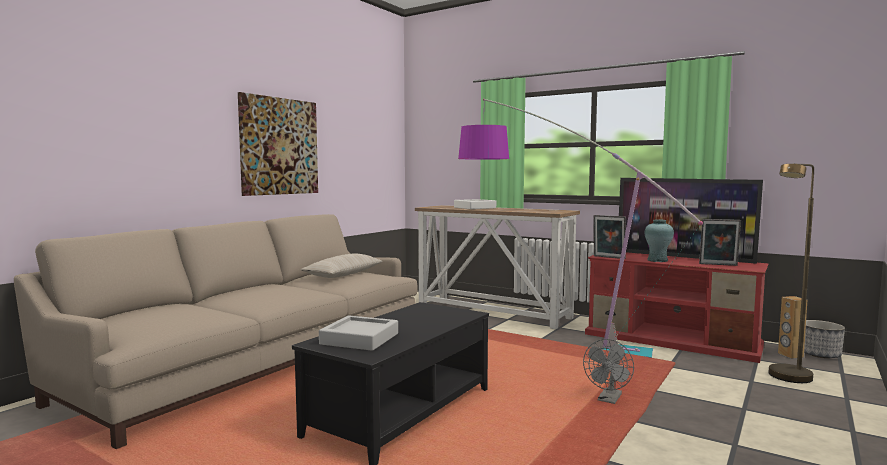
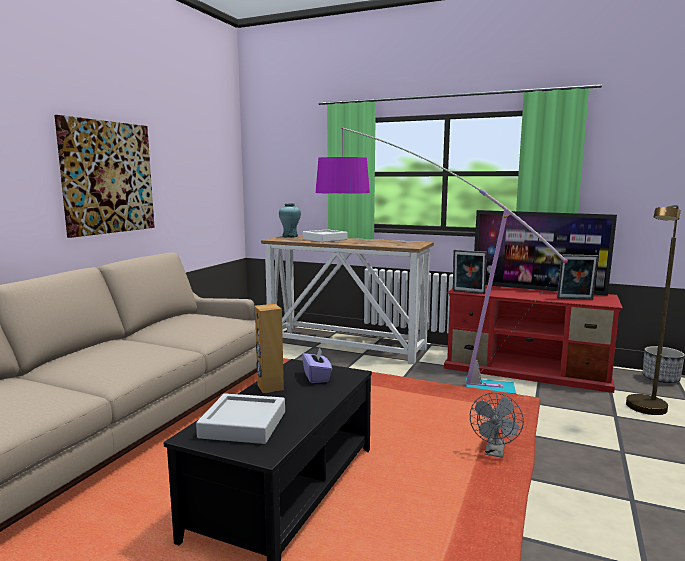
camera: 10 degrees left, 5 degrees up
beige pillow [301,253,383,278] -> none
turquoise vase [645,219,674,262] -> turquoise vase moved to [279,203,301,237]
brown speaker [778,296,807,358] -> brown speaker moved to [255,304,284,393]
none -> purple tissue box [302,347,332,383]

